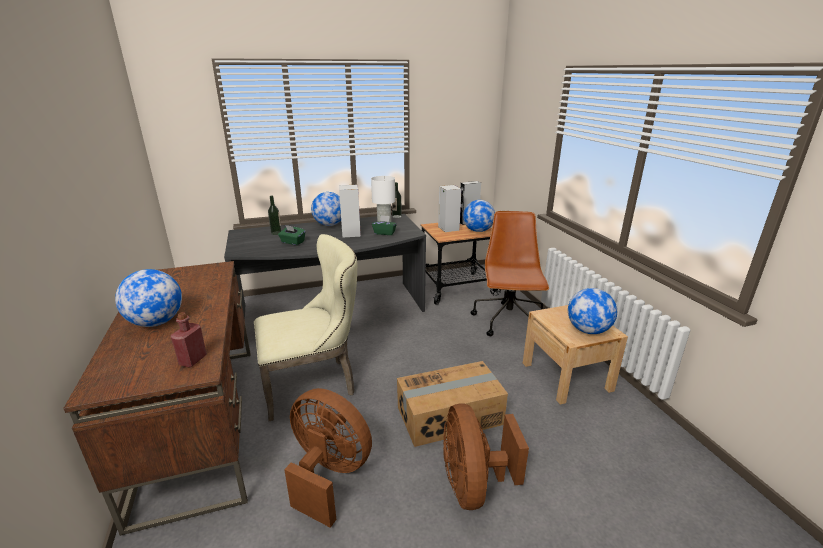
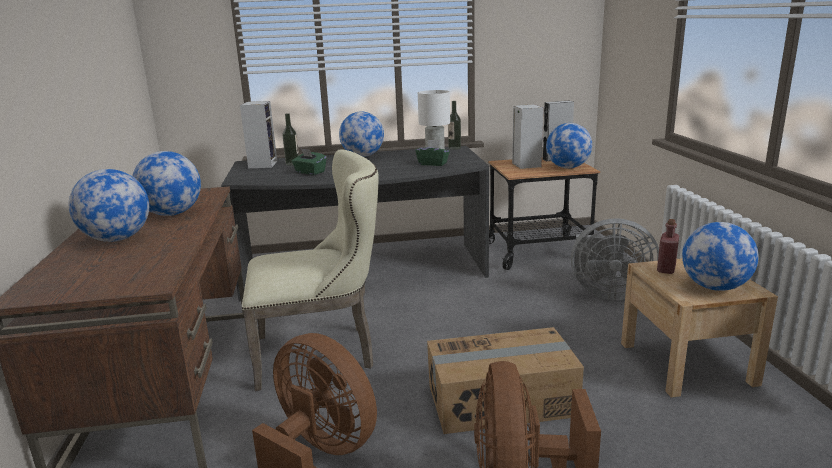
camera: 10 degrees right, 5 degrees down
red bottle [171,312,207,368] -> red bottle moved to [657,219,679,274]
speaker [339,185,361,238] -> speaker moved to [240,101,277,168]
brown office chair [470,211,549,336] -> grey fan [571,218,659,300]
none -> globe [132,151,201,216]

